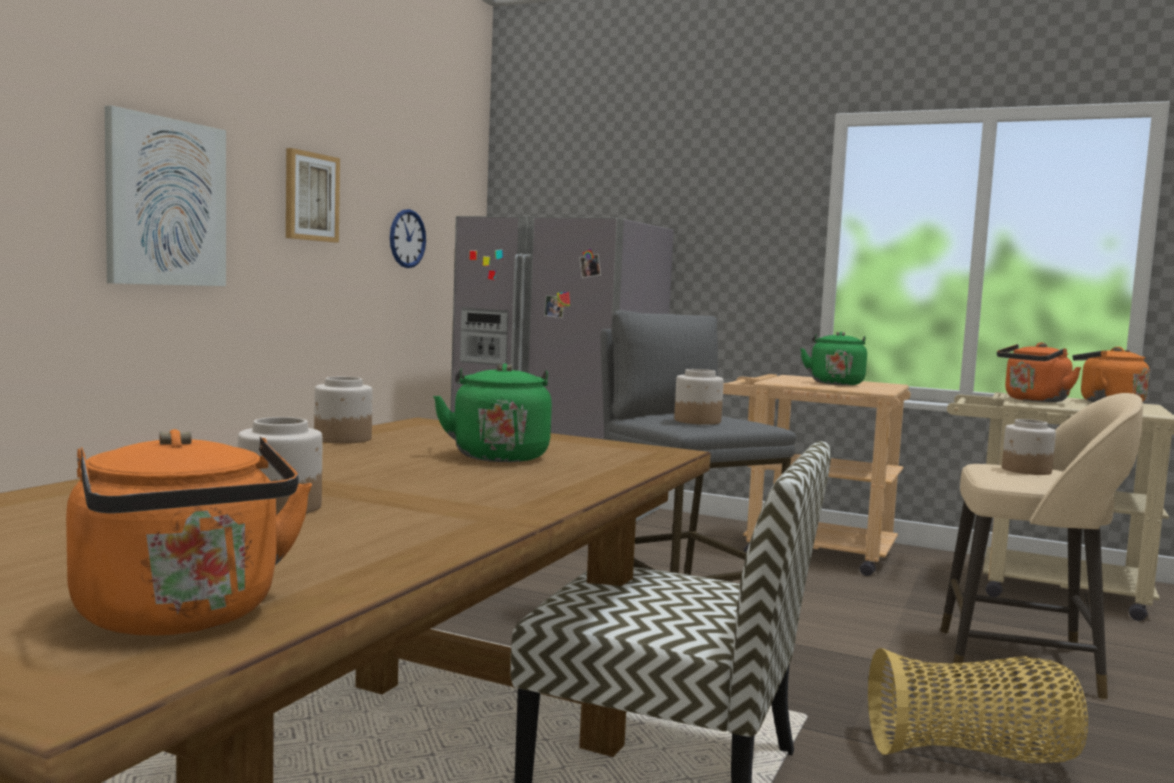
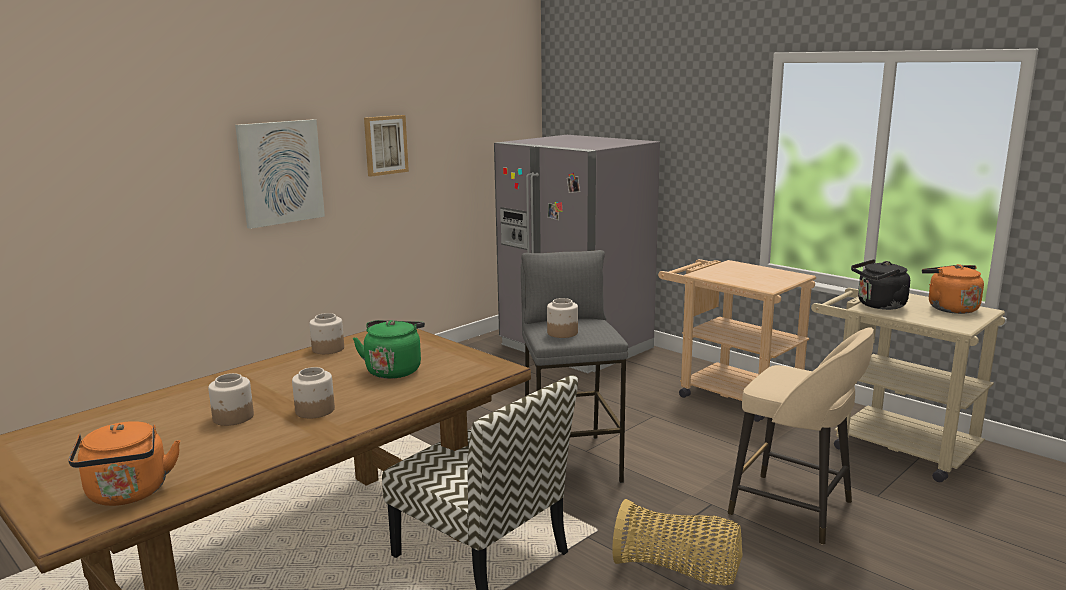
camera: 20 degrees right, 10 degrees up
wall clock [390,209,426,268] -> none
green kettle [800,331,867,385] -> none
orange kettle [997,342,1082,402] -> black kettle [851,259,910,310]
jar [1002,419,1056,475] -> jar moved to [292,367,335,418]

